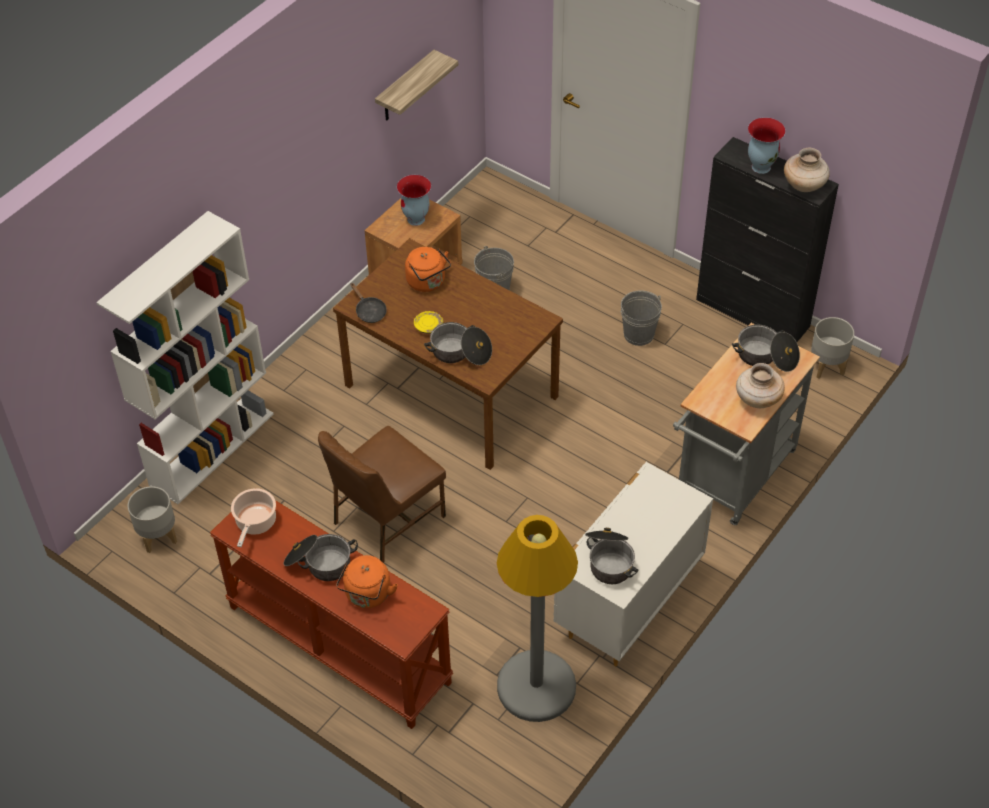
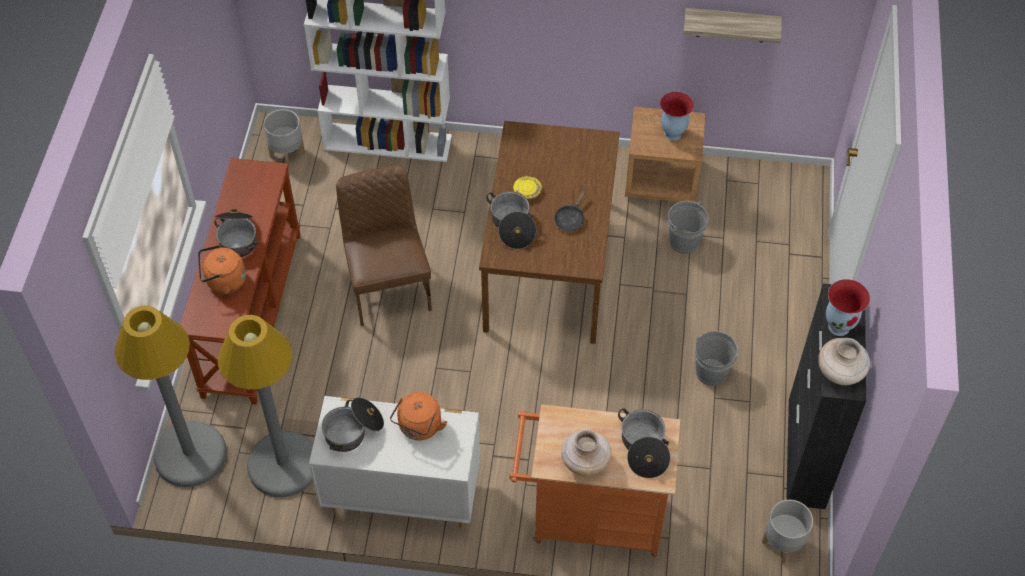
camera: 60 degrees right, 5 degrees up
cooking pot [231,488,276,547] -> none
brown chair [318,426,446,563] -> brown chair turned 60 degrees clockwise [336,165,432,326]
black frying pan [351,283,387,323] -> black frying pan moved to [554,188,586,232]
orange kettle [405,247,451,292] -> orange kettle moved to [390,392,447,441]
grey cart [673,323,820,525] -> orange cart [509,404,680,557]
none -> grey floor lamp [115,306,227,487]

